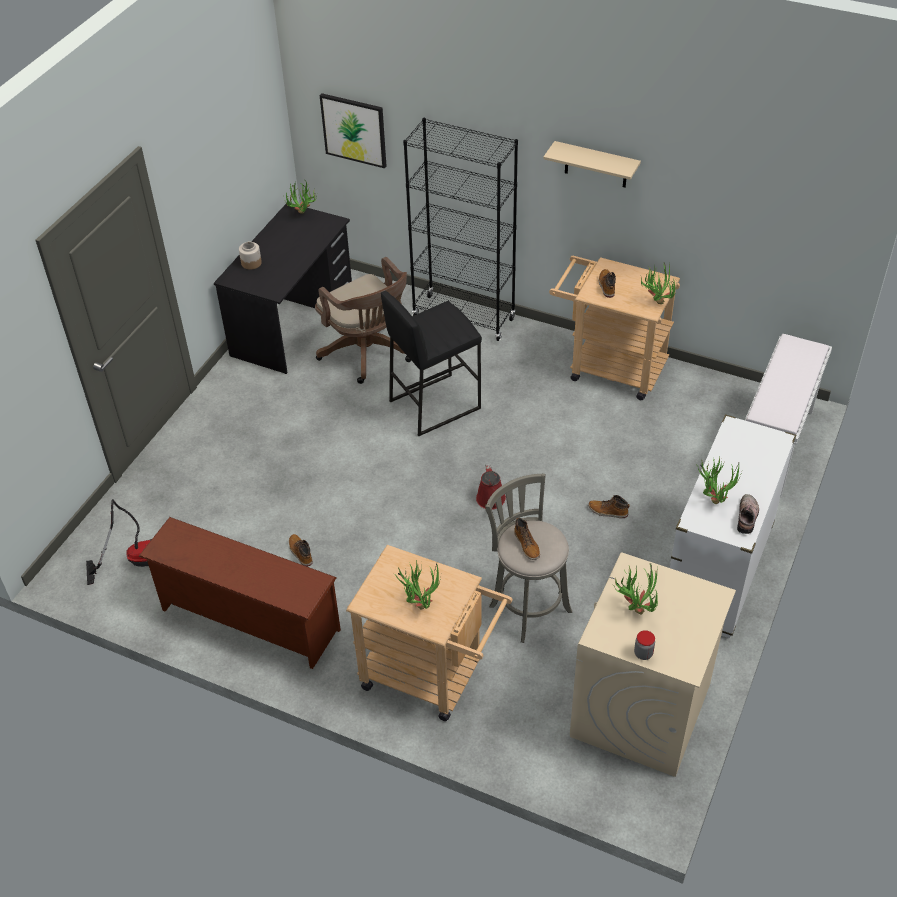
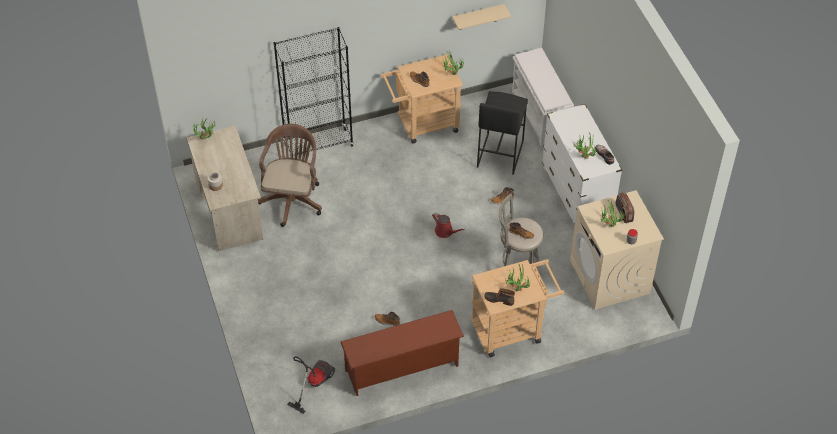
camera: 45 degrees left, 5 degrees up
black desk [214,204,352,374] -> beige desk [186,126,263,251]
brown office chair [315,257,411,384] -> brown office chair turned 90 degrees counterclockwise [258,124,322,227]
picture [320,93,386,168] -> none
black stool [381,291,482,436] -> black stool moved to [477,91,528,175]
beige shelf [543,141,641,188] -> beige shelf moved to [452,4,511,30]
none -> boot [484,288,515,306]
none -> radio [616,193,634,223]

